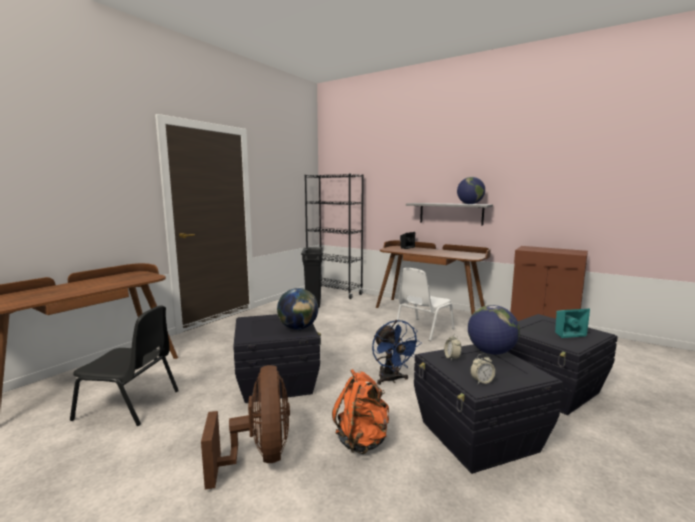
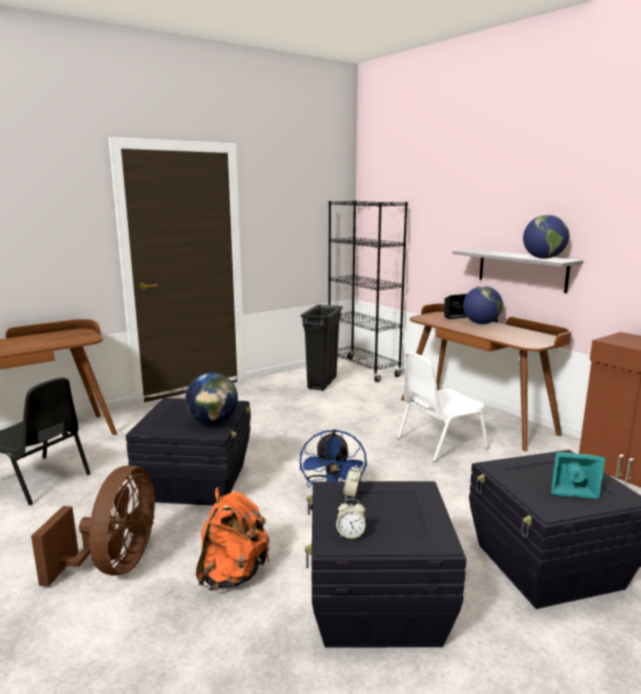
camera: 20 degrees right, 5 degrees up
globe [468,305,520,355] -> globe moved to [463,286,503,324]

